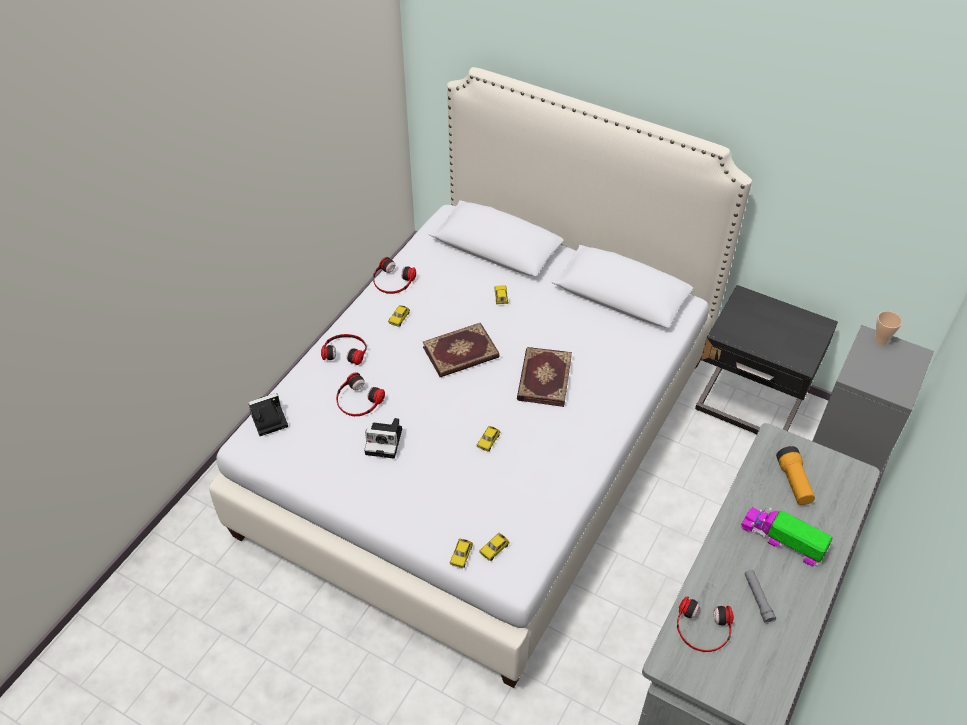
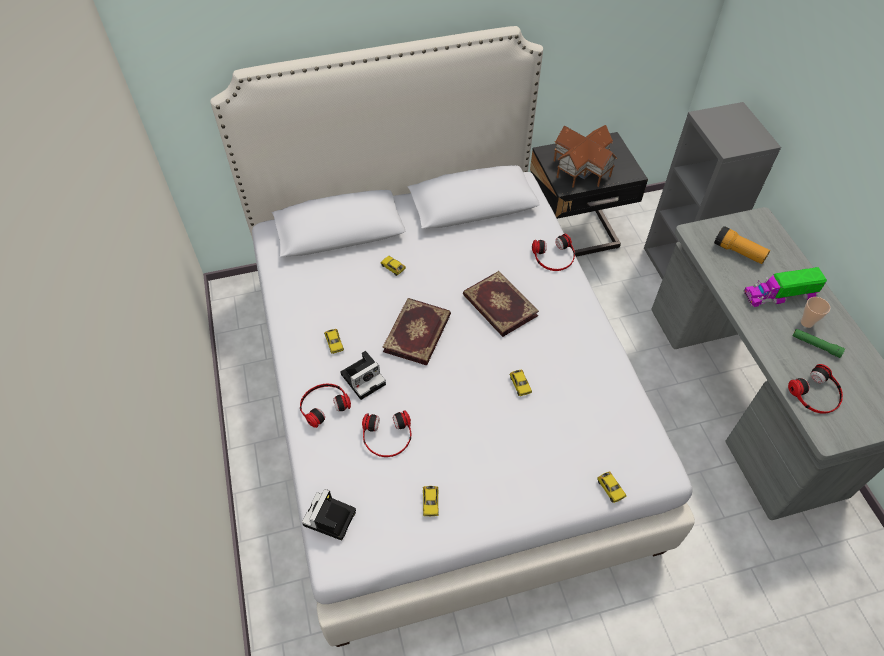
camera: 45 degrees left, 5 degrees up
camera [364,418,402,459] -> camera moved to [341,351,386,400]
headphones [373,257,416,294] -> headphones moved to [532,234,575,271]
toy car [479,533,509,561] -> toy car moved to [423,486,438,516]
grey flashlight [744,570,776,624] -> green flashlight [793,329,845,358]
cup [874,311,902,345] -> cup moved to [801,297,830,328]
none -> toy house [554,125,617,188]

